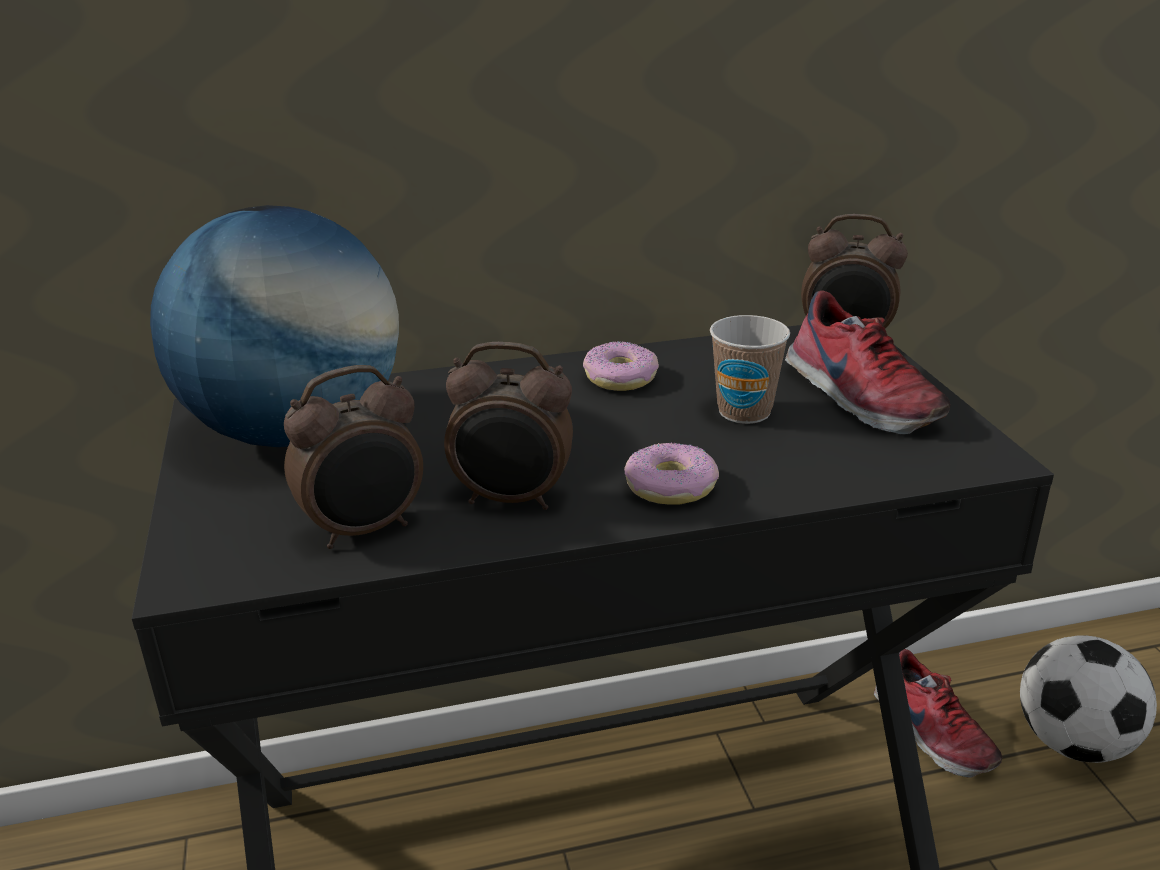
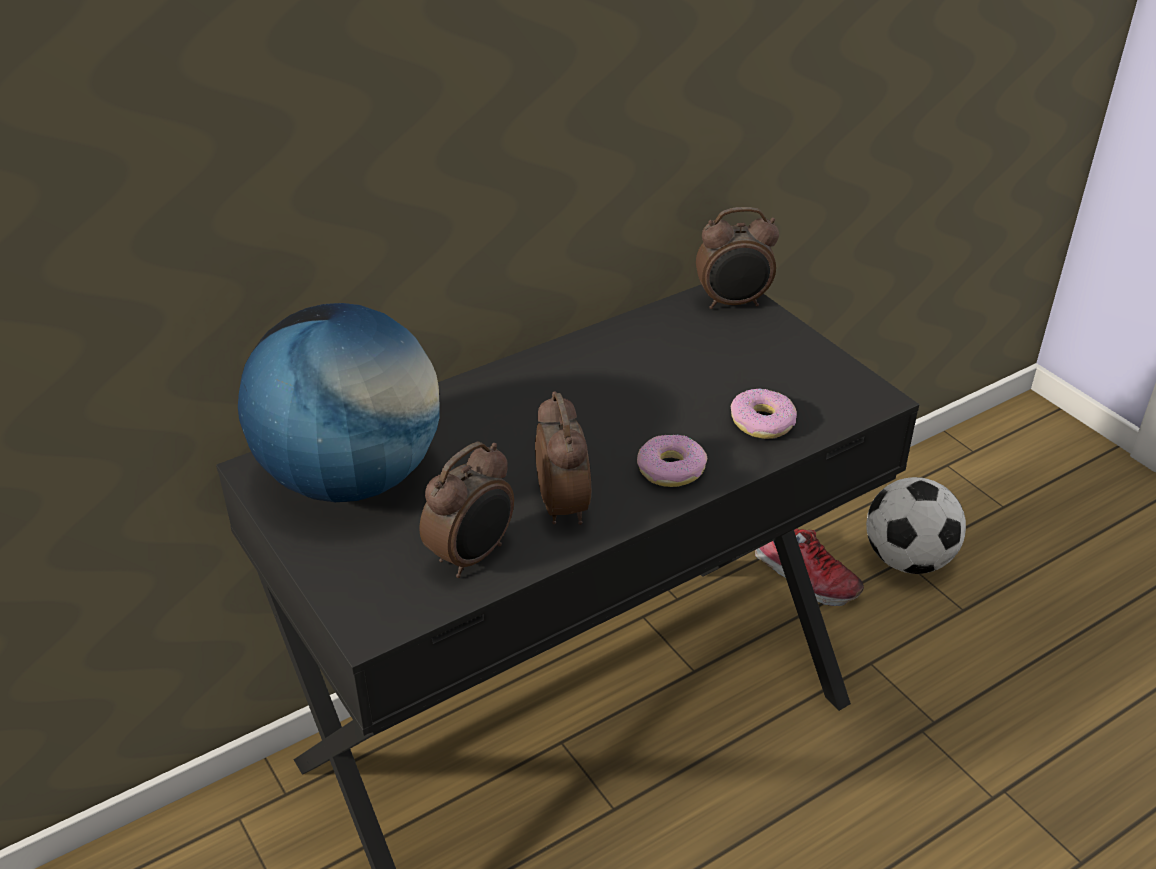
camera: 20 degrees left, 10 degrees up
alarm clock [444,342,573,510] -> alarm clock turned 90 degrees counterclockwise [535,391,591,525]
donut [583,341,659,391] -> donut moved to [731,388,797,439]
cup [710,315,790,424] -> none
shoe [785,291,950,435] -> none

